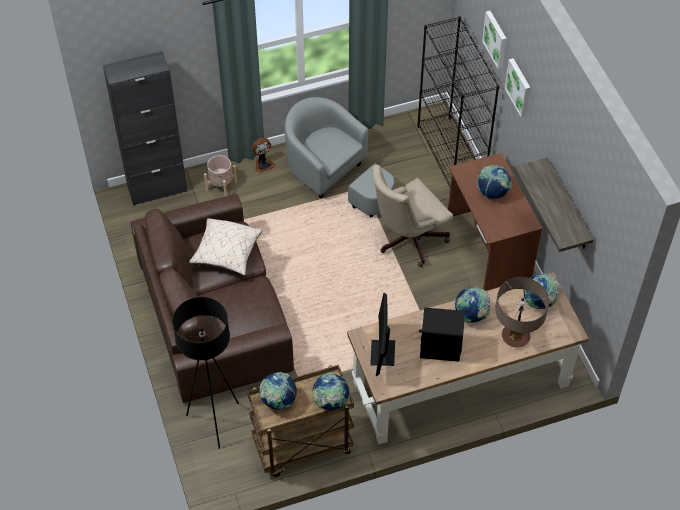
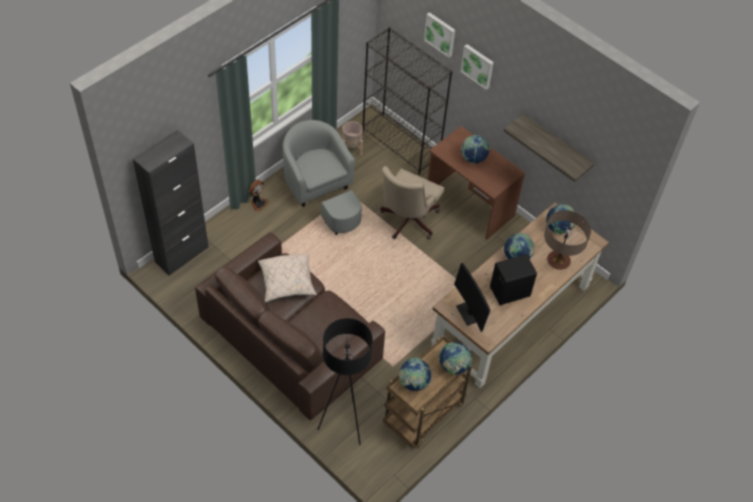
camera: 30 degrees left, 0 degrees up
beige planter [204,155,237,196] -> beige planter moved to [342,121,363,155]
grey armchair [285,97,394,218] -> grey armchair turned 45 degrees clockwise [283,120,362,235]

